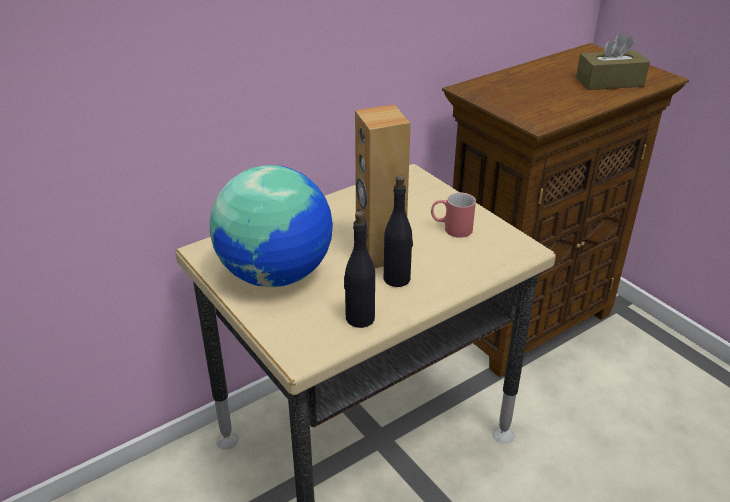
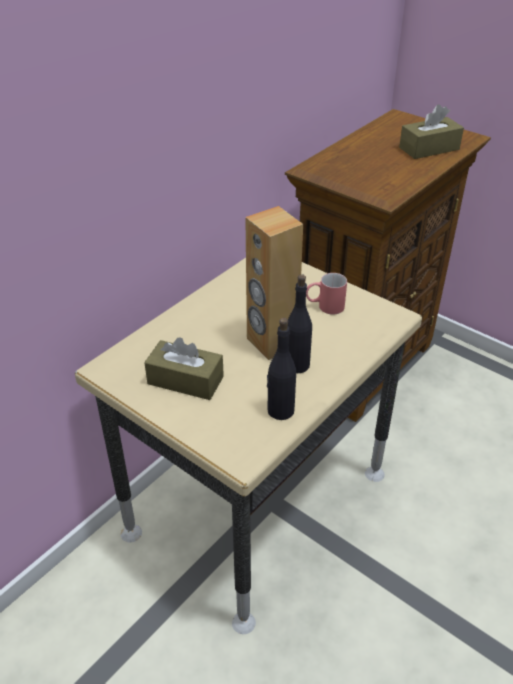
camera: 15 degrees left, 5 degrees up
globe [210,165,333,287] -> brown tissue box [144,337,224,400]

